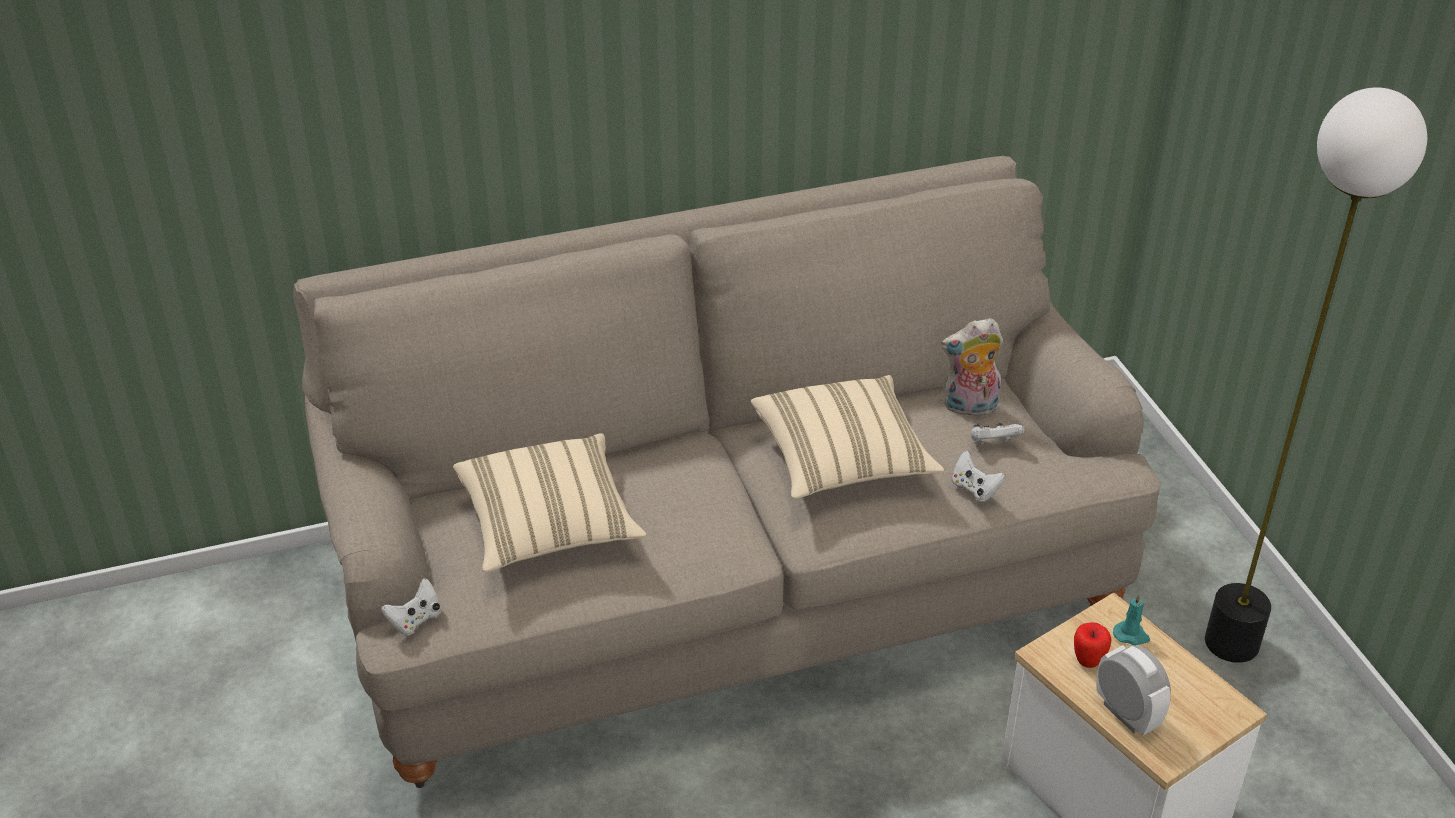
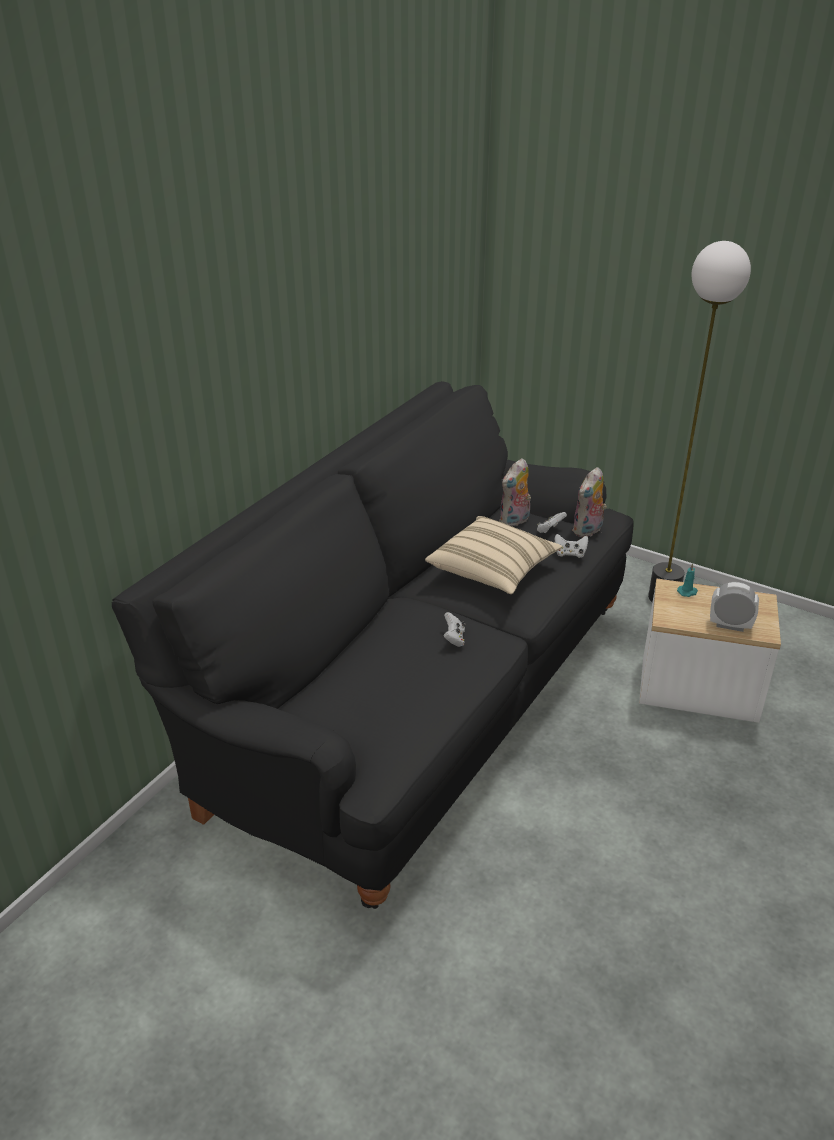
camera: 40 degrees left, 5 degrees down
beige sofa [293,156,1160,788] -> black sofa [112,381,634,909]
white game controller [381,578,441,636] -> white game controller moved to [443,612,465,647]
beige pillow [453,433,647,572] -> none
apple [1074,622,1111,668] -> none
none -> plush toy [572,467,607,538]

